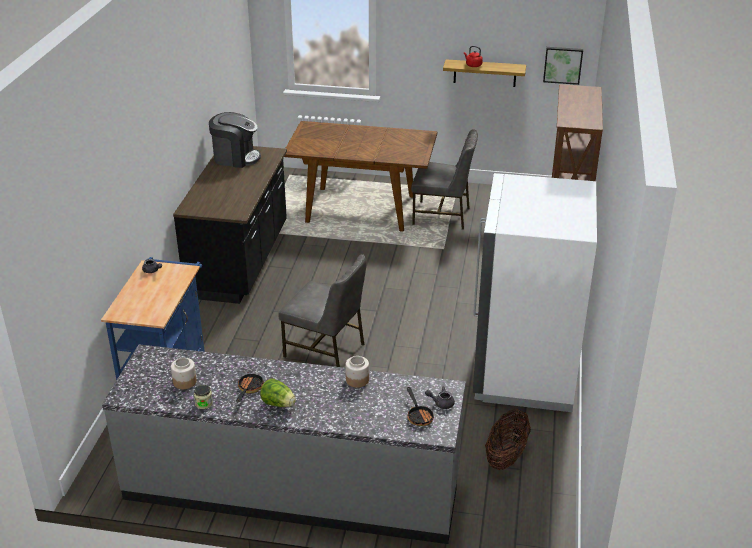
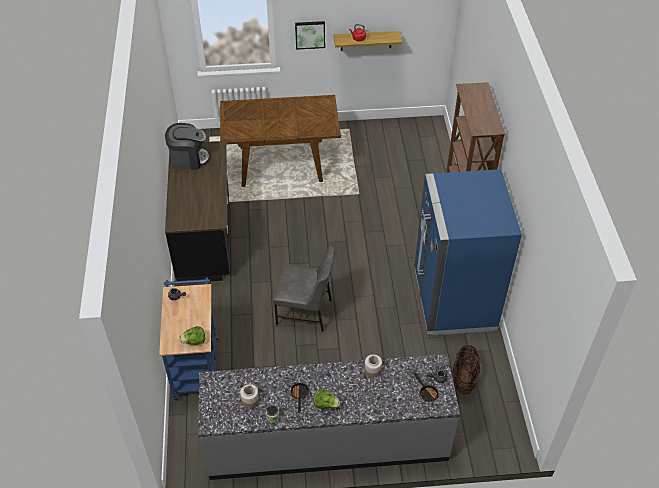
camera: 15 degrees left, 15 degrees up
grey chair [411,129,478,230] -> none
white fridge [473,173,597,412] -> blue fridge [414,169,522,335]
picture [543,47,583,85] -> picture moved to [295,21,325,50]
none -> lettuce [179,326,205,345]

